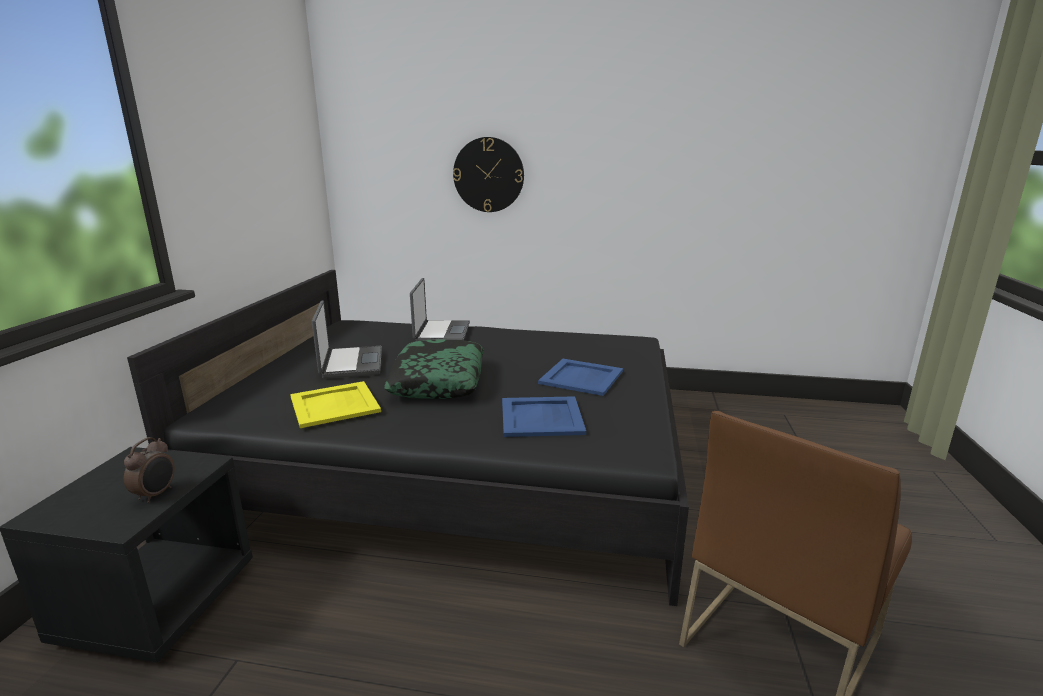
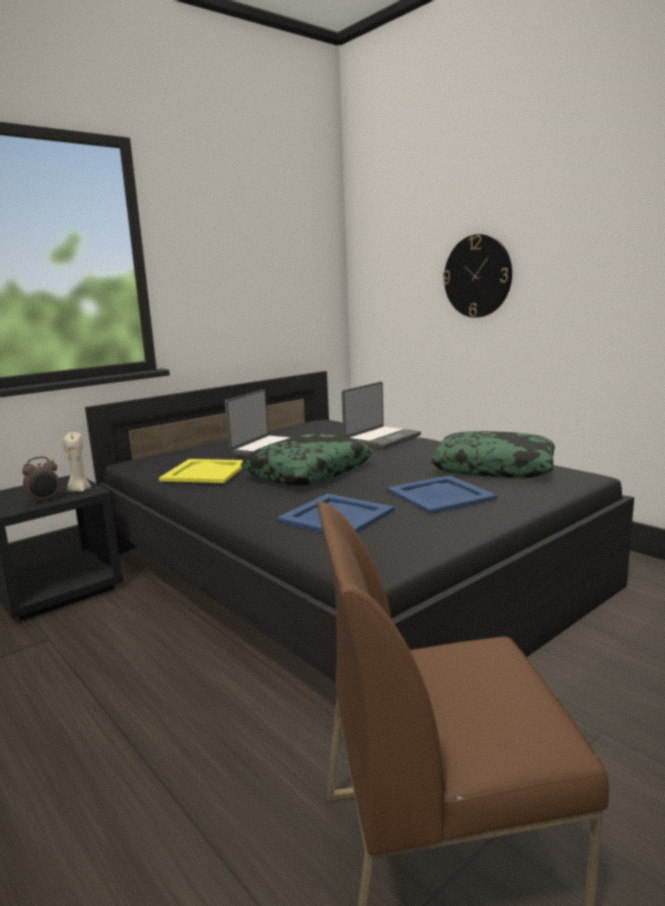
camera: 40 degrees right, 5 degrees down
none -> beige candle [63,432,91,492]
none -> pillow [431,431,555,478]

